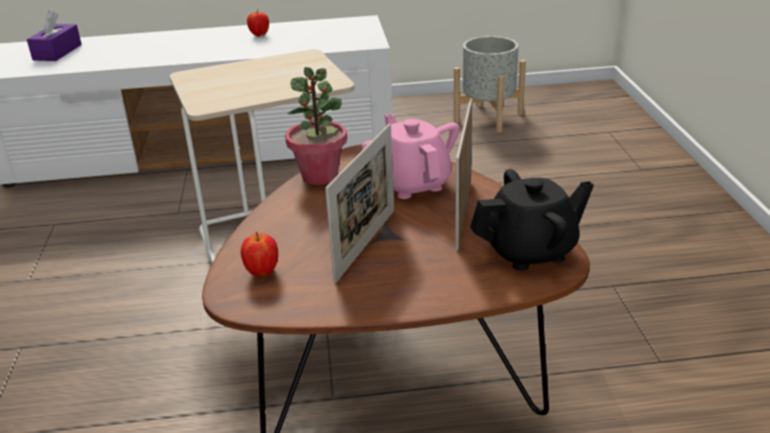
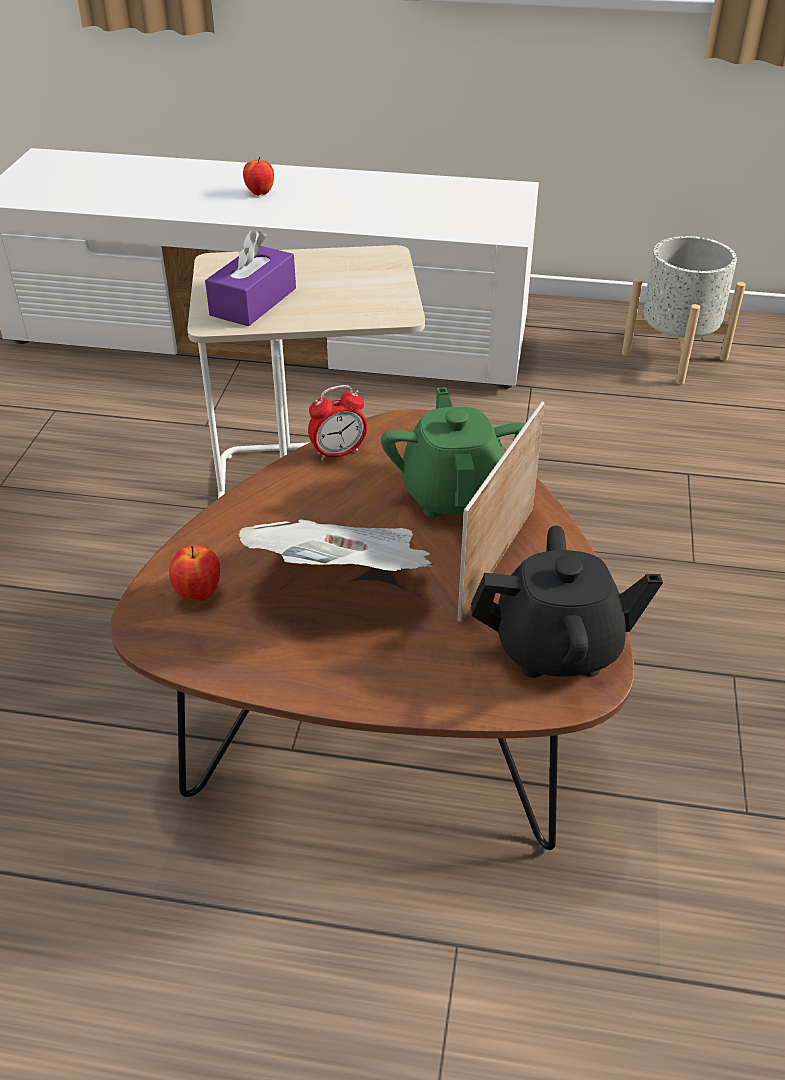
camera: 15 degrees right, 10 degrees up
purple tissue box [27,11,82,61] -> purple tissue box moved to [205,230,296,326]
apple [247,11,269,37] -> apple moved to [243,157,274,196]
potted plant [285,67,347,185] -> alarm clock [308,385,367,461]
picture frame [325,124,394,283] -> newspaper [238,519,433,571]
pink teapot [362,114,460,199] -> green teapot [381,387,525,518]

